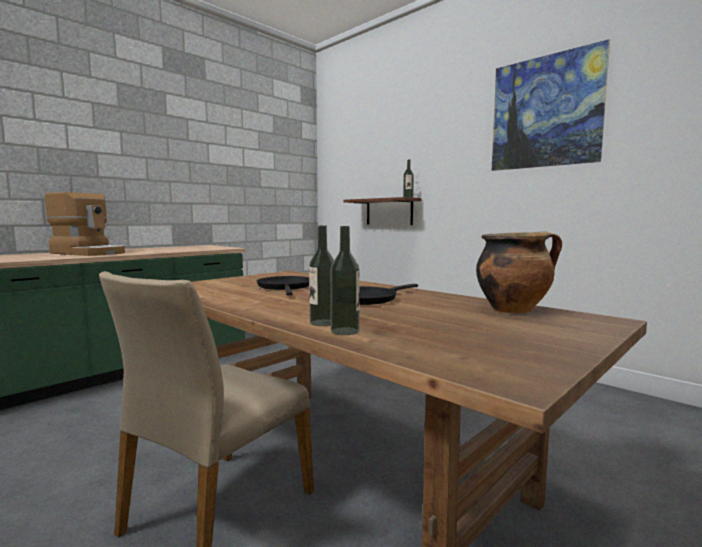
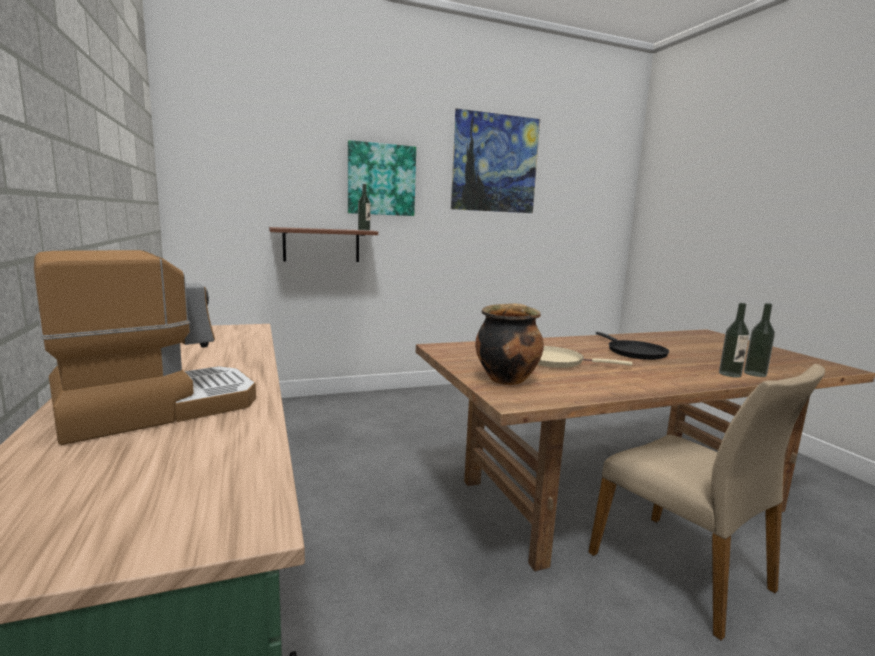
camera: 65 degrees left, 5 degrees up
black frying pan [257,276,309,295] -> beige frying pan [538,346,632,368]
cooking pot [476,232,562,313] -> cooking pot moved to [475,303,544,385]
none -> picture [348,140,416,216]

